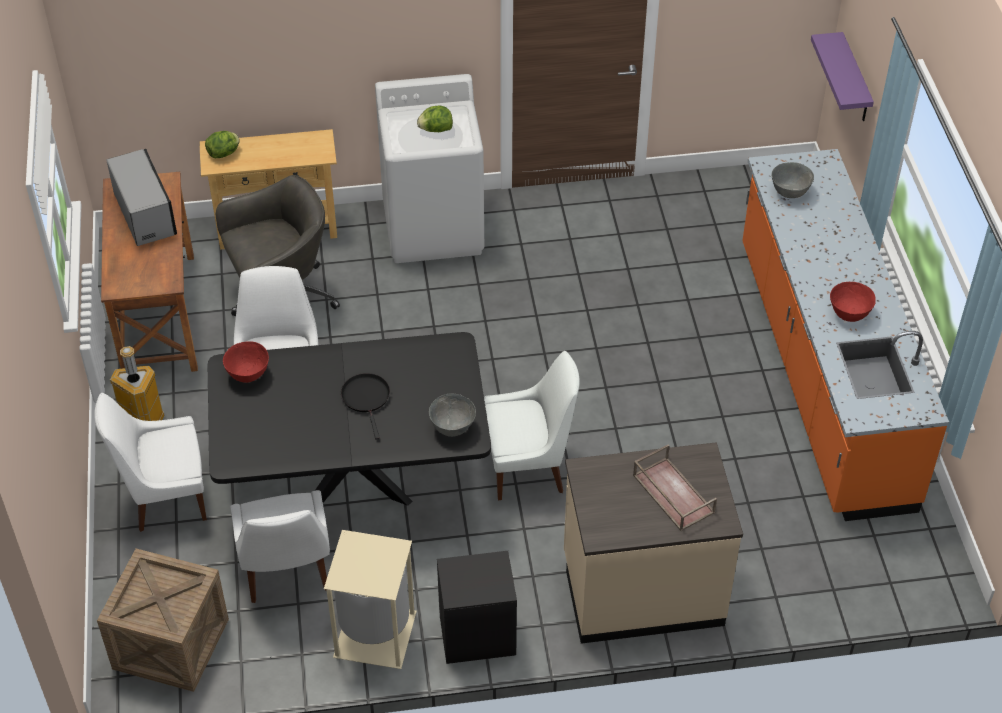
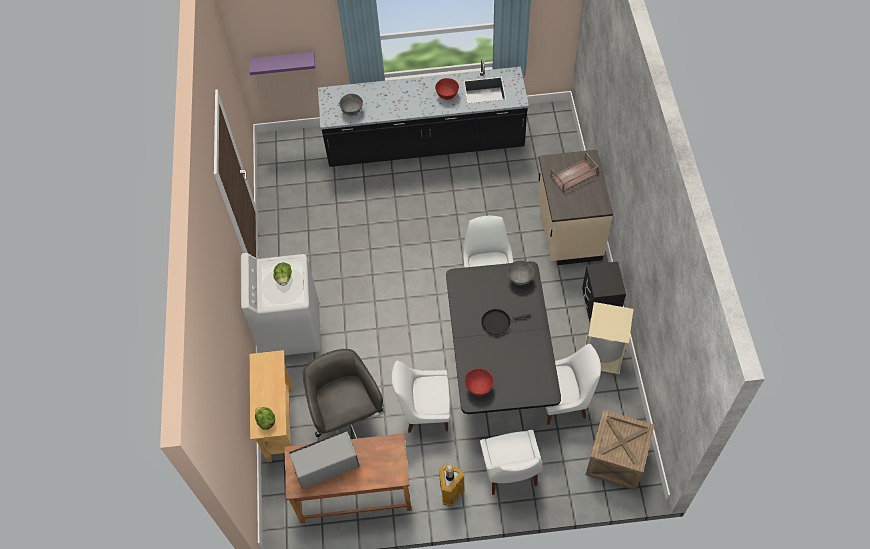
camera: 85 degrees left, 10 degrees up
orange counter [742,149,949,521] -> black counter [318,59,529,167]

